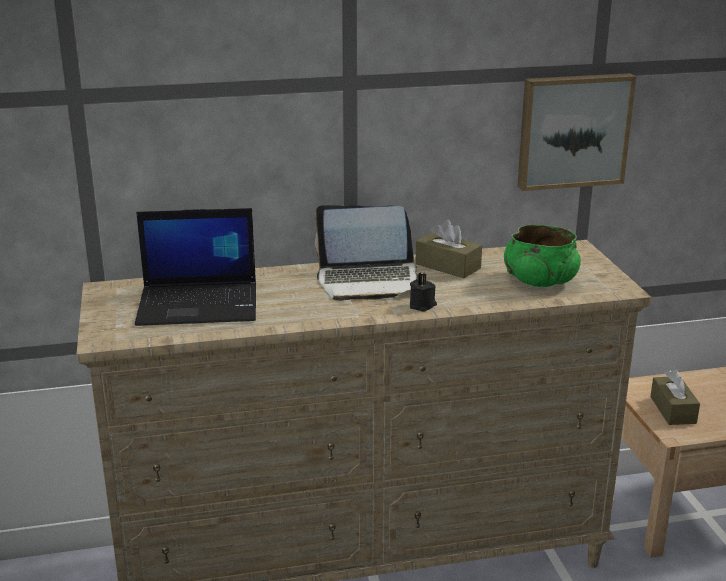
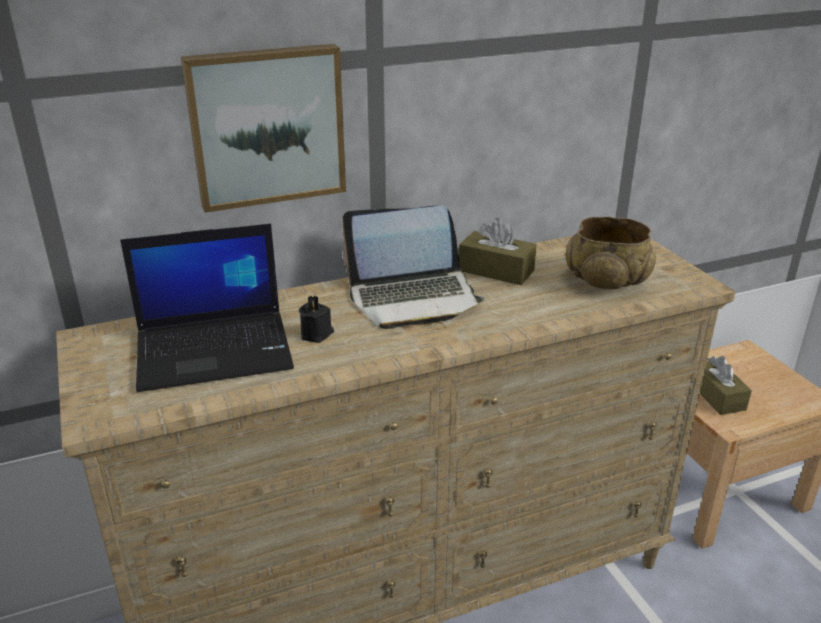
camera: 10 degrees left, 5 degrees up
black candle [410,273,437,312] -> black candle moved to [299,295,334,343]
green bowl [504,224,581,287] -> beige bowl [565,216,656,290]
picture [517,73,636,191] -> picture moved to [181,44,346,213]

